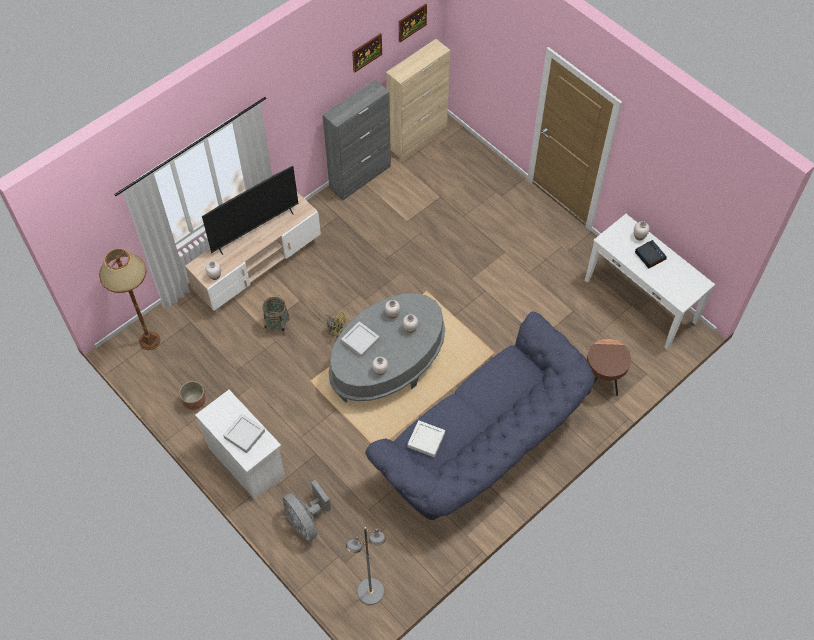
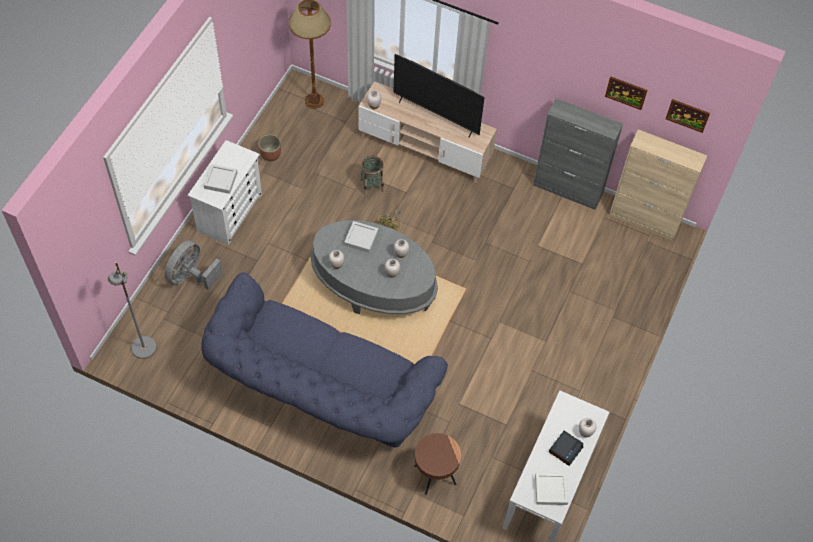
camera: 65 degrees right, 0 degrees up
white tray [407,420,445,457] -> white tray moved to [535,473,568,505]

